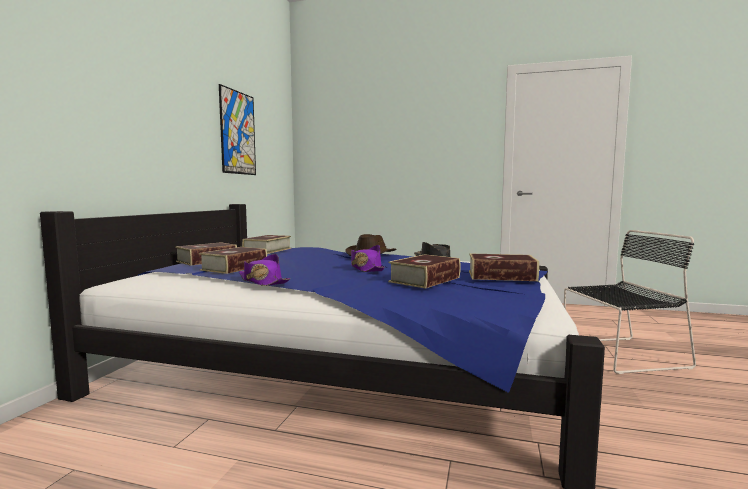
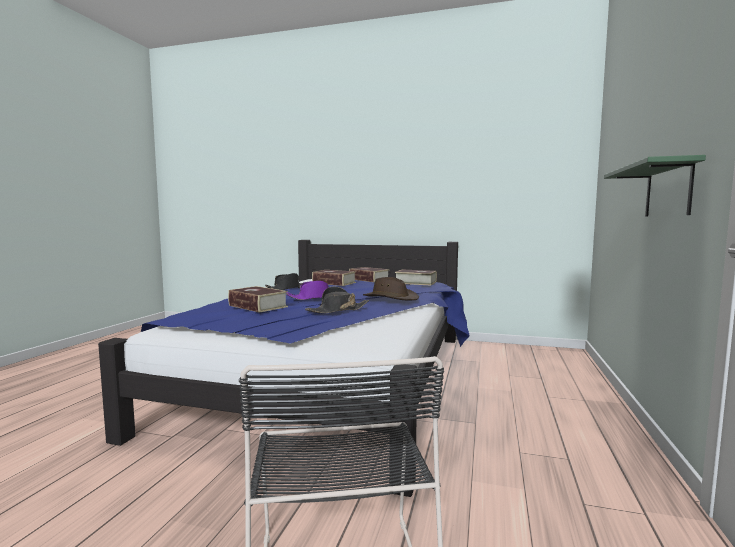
camera: 90 degrees right, 0 degrees up
picture [219,84,256,175] -> none
purple hat [239,254,290,286] -> black hat [265,273,302,290]
book [469,254,539,281] -> none
none -> green shelf [604,155,706,217]

